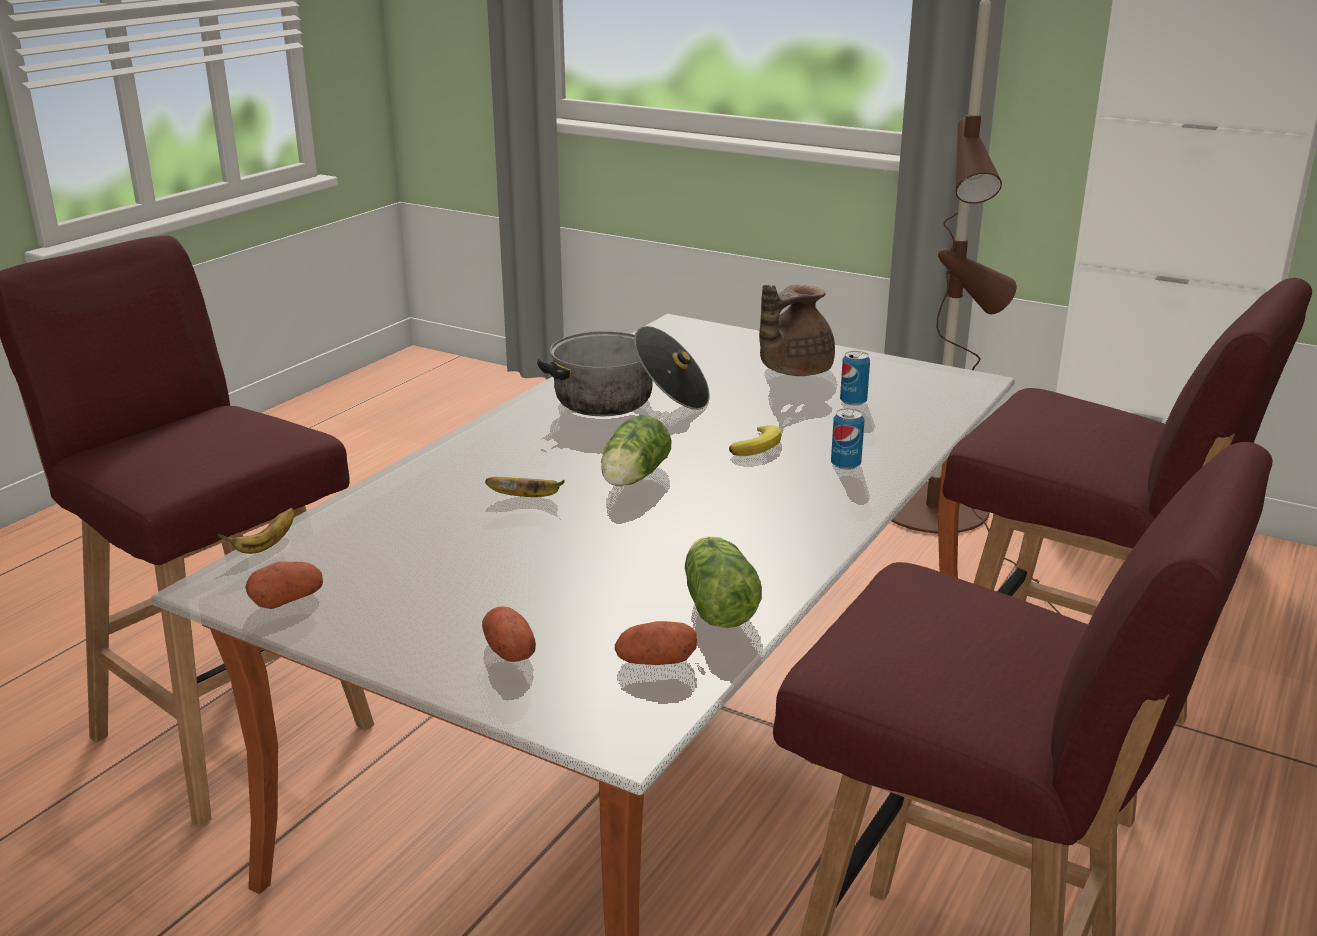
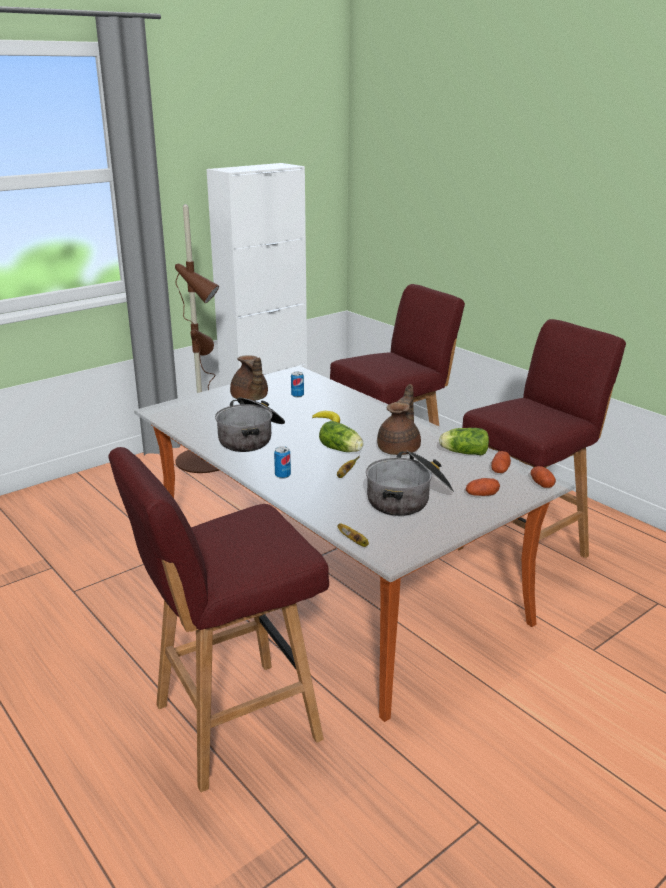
camera: 70 degrees left, 0 degrees up
potato [245,561,323,609] -> potato moved to [530,466,556,488]
can [831,408,864,470] -> can moved to [274,446,291,479]
none -> cooking pot [366,451,454,516]
none -> brown teapot [377,384,421,455]

